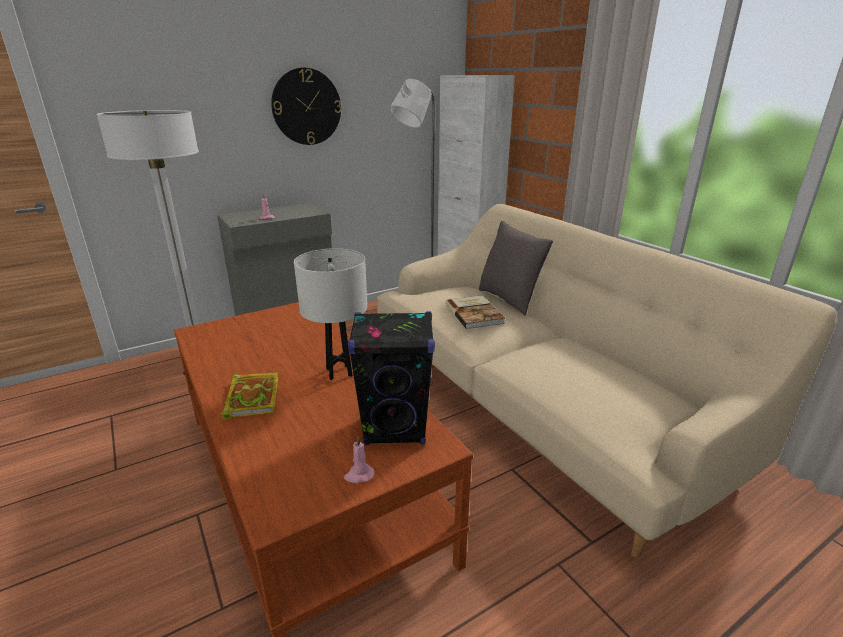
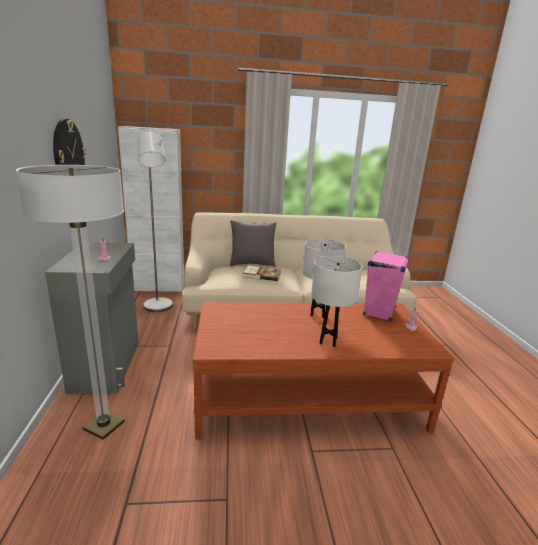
camera: 65 degrees left, 5 degrees down
book [221,372,279,420] -> white table lamp [311,256,363,347]
black speaker [348,312,435,445] -> pink speaker [363,251,409,321]

